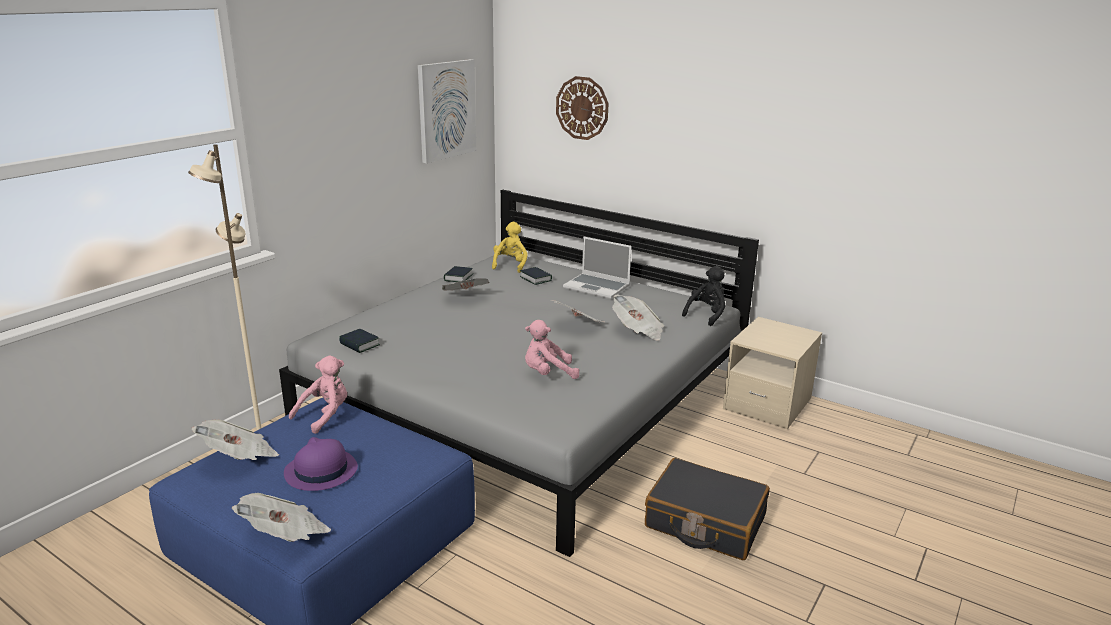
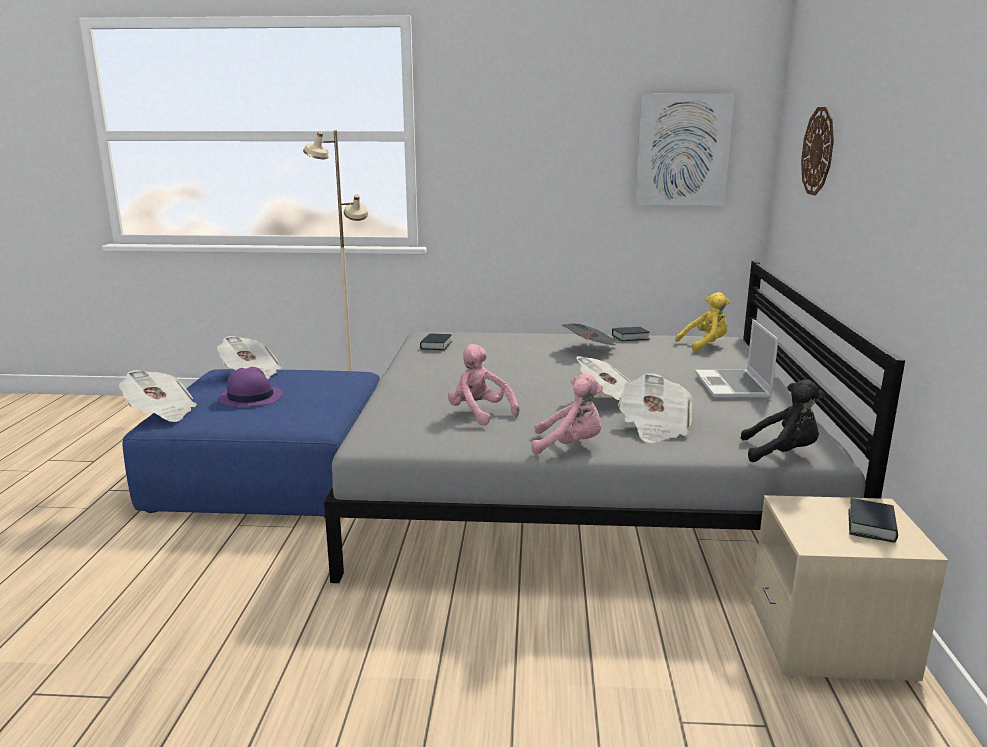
camera: 60 degrees right, 5 degrees down
pink plush toy [289,356,347,434] -> pink plush toy moved to [531,373,603,455]
book [520,267,552,285] -> book moved to [848,498,898,543]
black suitcase [645,458,770,560] -> none

